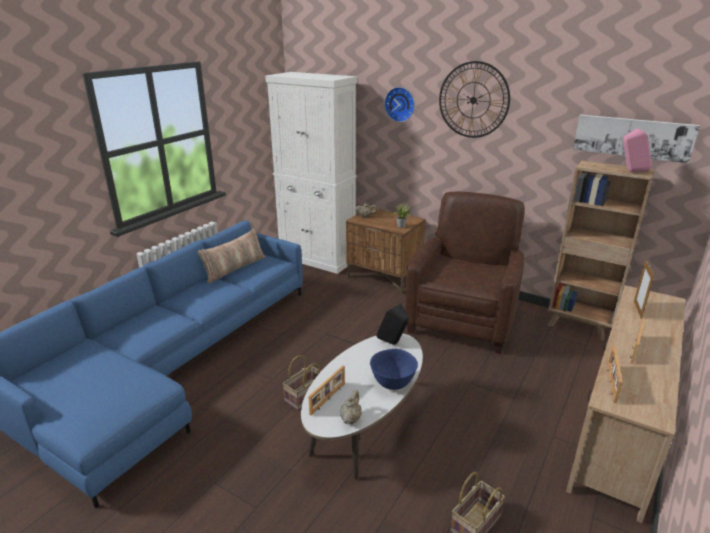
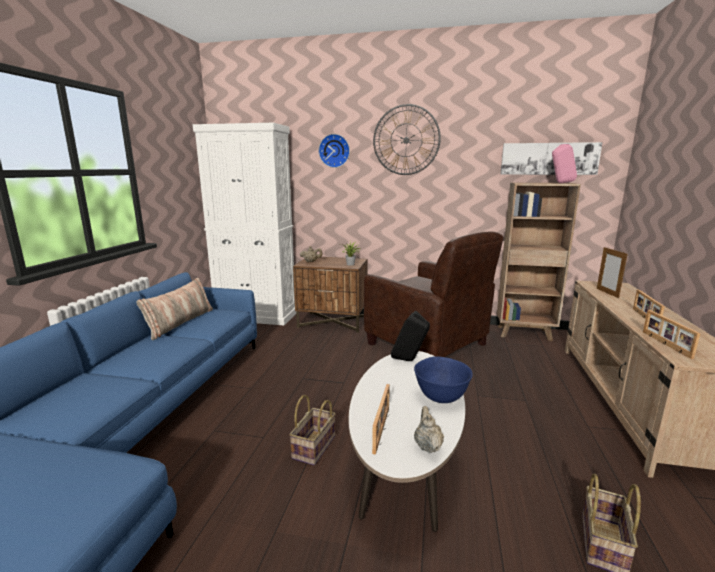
camera: 20 degrees left, 10 degrees down
brown armchair [405,192,525,354] -> brown armchair turned 135 degrees clockwise [364,232,503,357]

